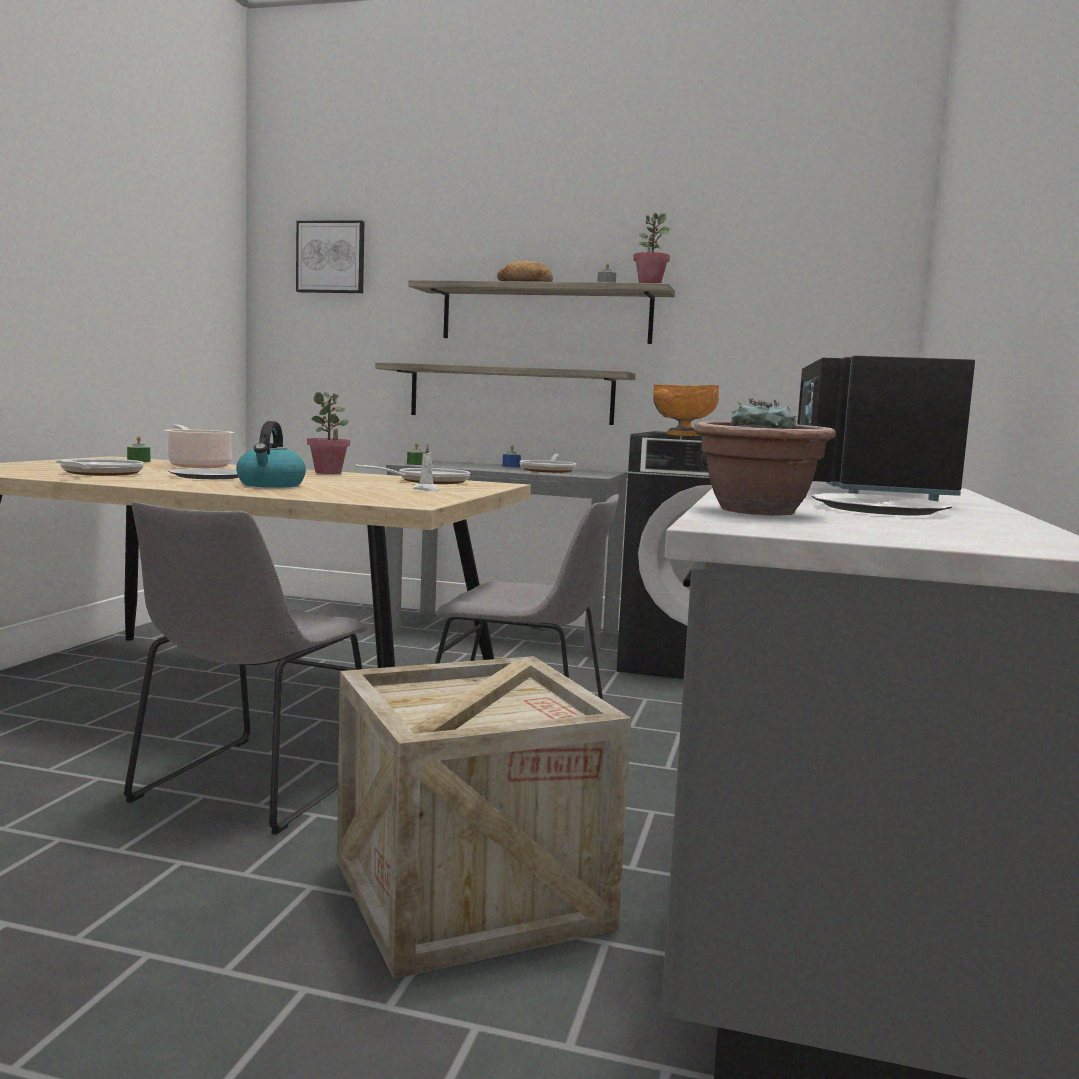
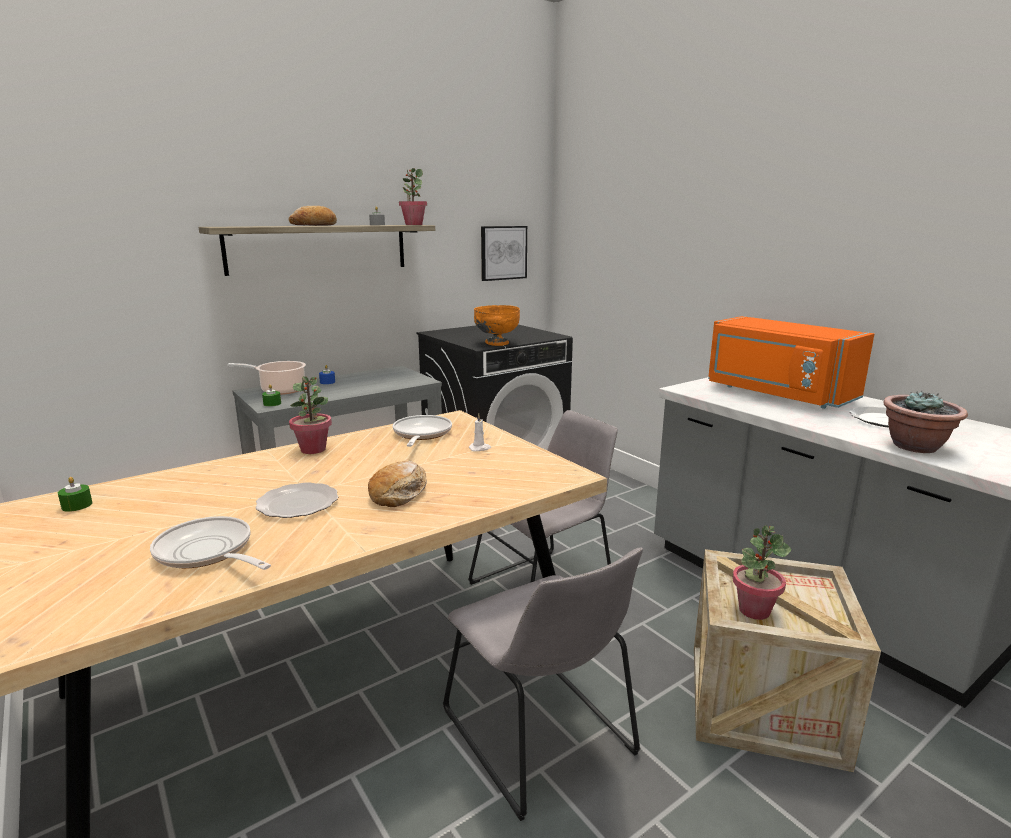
camera: 50 degrees left, 10 degrees up
cooking pot [165,424,234,468] -> cooking pot moved to [227,361,306,395]
kettle [236,421,306,488] -> bread [368,461,427,507]
picture [296,220,364,293] -> picture moved to [481,226,527,281]
shelf [375,362,636,425] -> none
frying pan [520,454,576,473] -> none
black microwave [797,356,975,501] -> orange microwave [708,316,874,409]
none -> potted plant [732,525,791,620]

